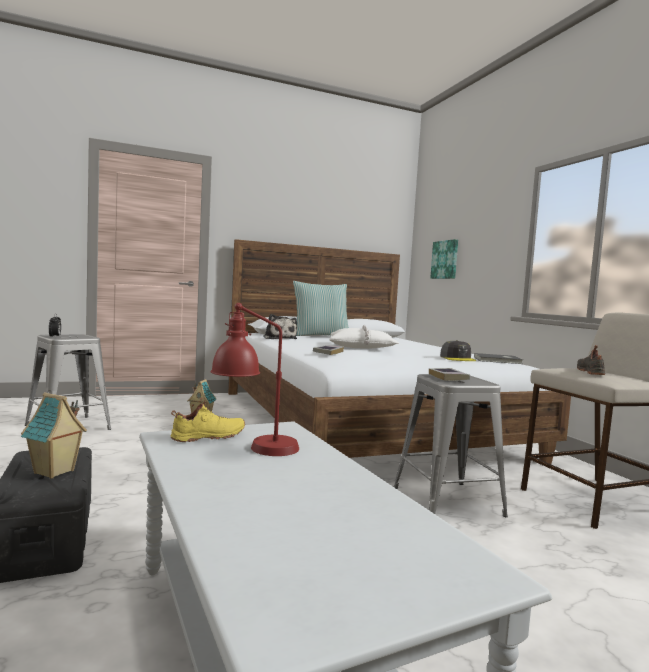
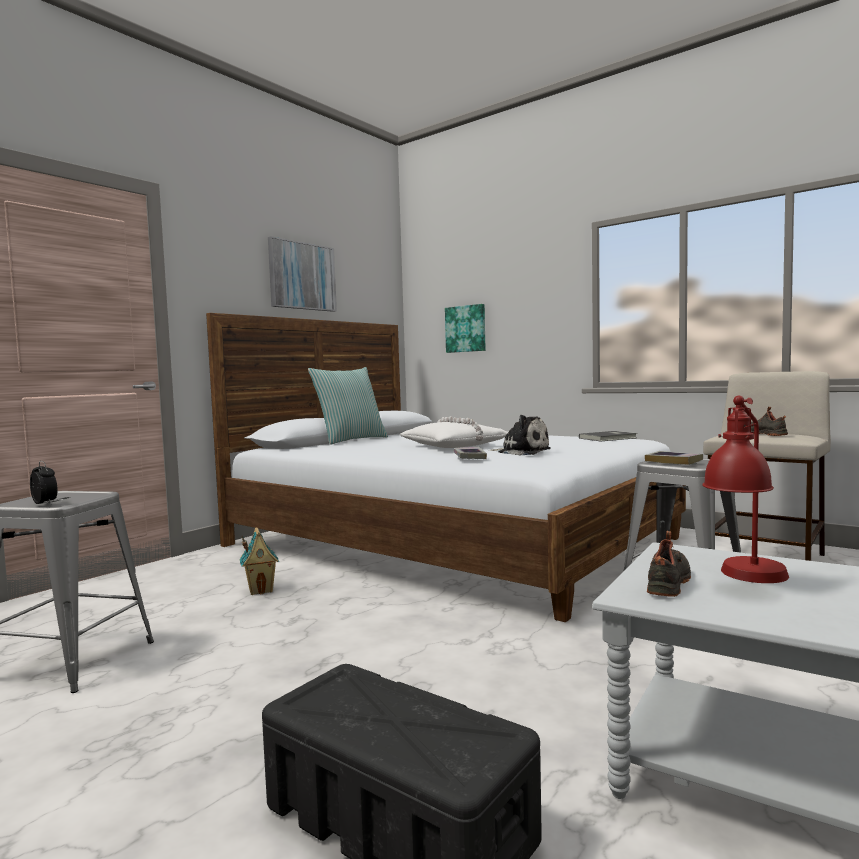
camera: 30 degrees left, 0 degrees up
toy house [21,392,87,479] -> none
yellow shoe [171,397,245,442] -> black shoe [647,531,691,597]
plush toy [263,314,297,339] -> plush toy moved to [489,415,551,455]
grey cap [440,340,476,361] -> none
none -> picture [268,236,337,312]

